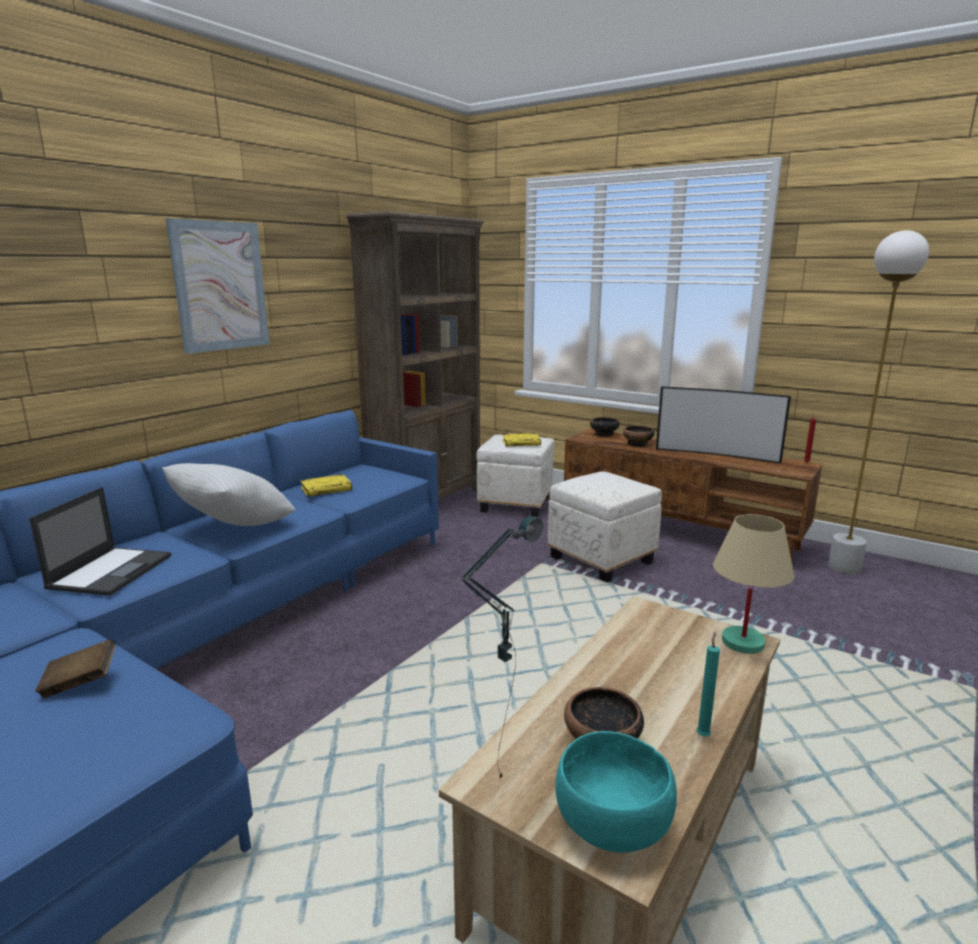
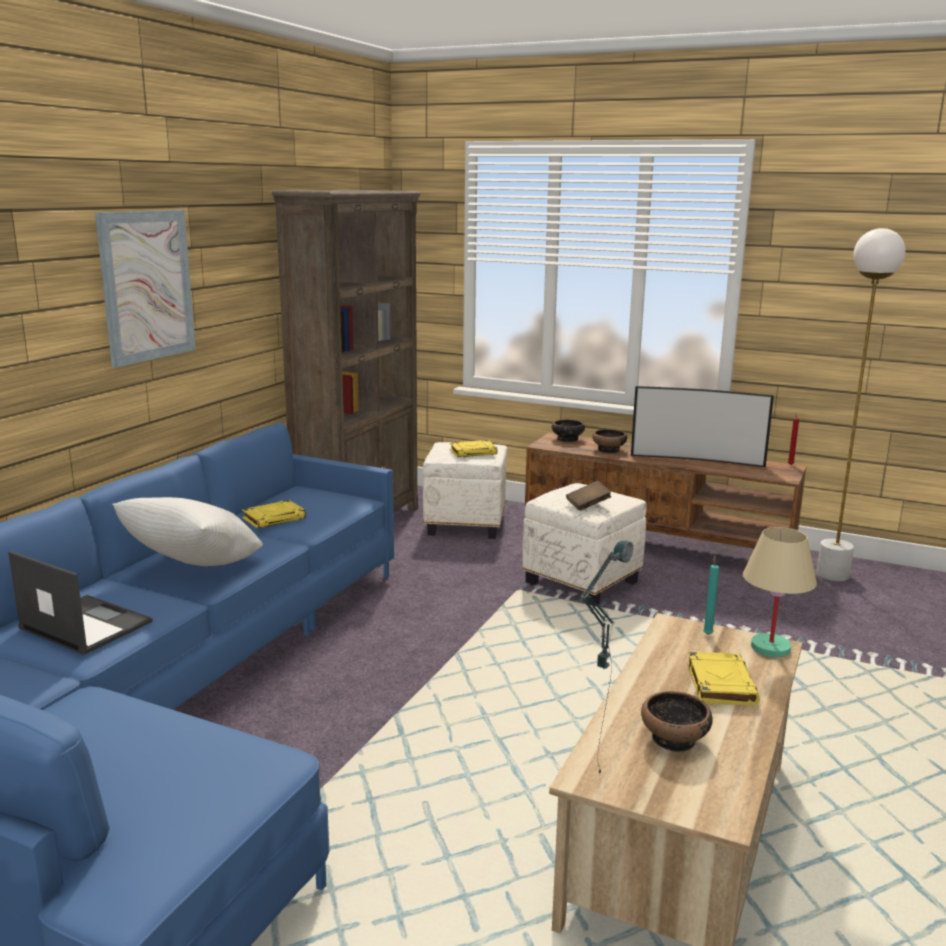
camera: 10 degrees left, 0 degrees up
laptop [29,487,171,596] -> laptop turned 60 degrees counterclockwise [8,551,153,655]
brown book [35,639,116,698] -> brown book moved to [566,481,611,511]
turquoise bowl [555,731,677,853] -> none
turquoise candle [696,632,720,737] -> turquoise candle moved to [703,555,719,635]
none -> yellow book [687,652,760,705]

